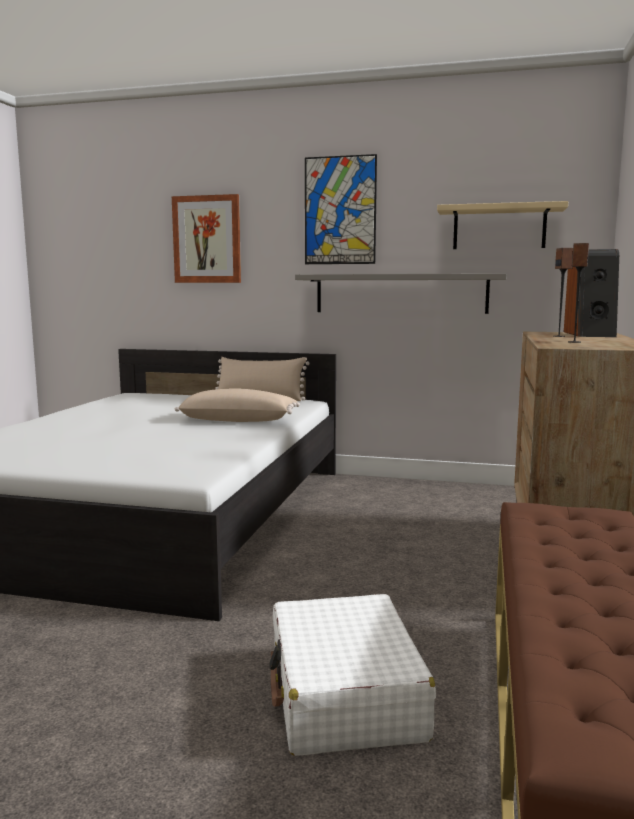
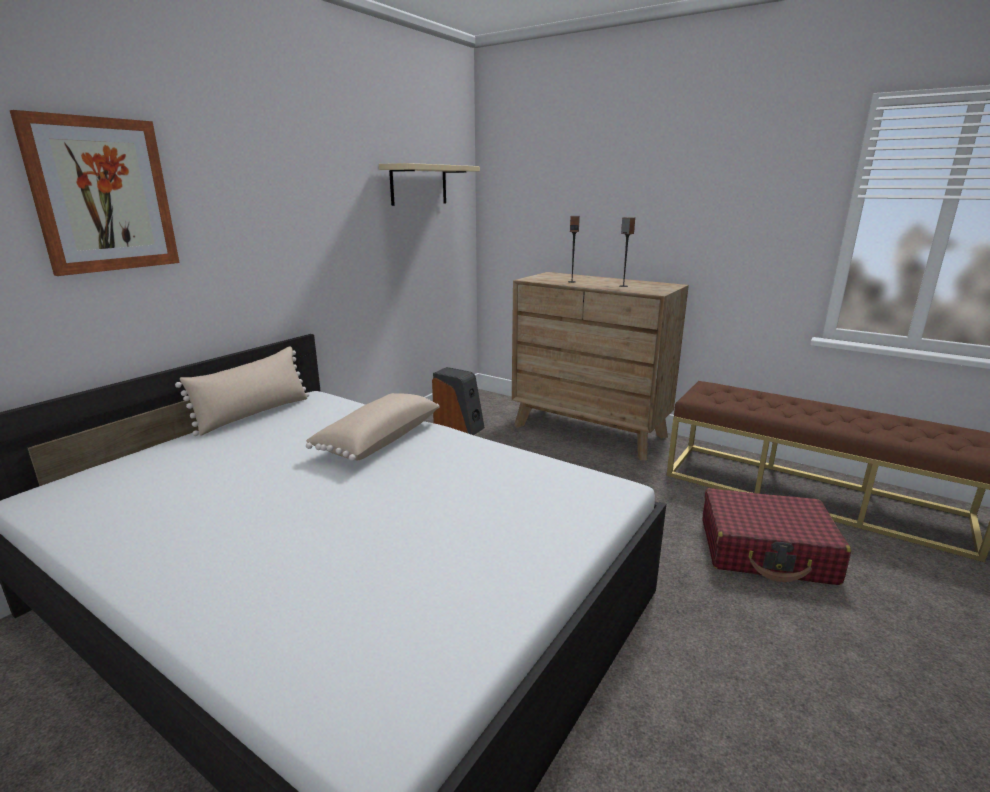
camera: 70 degrees left, 10 degrees up
white suitcase [269,594,436,756] -> red suitcase [702,488,851,585]
grey shelf [295,273,507,314] -> none
picture [305,154,377,264] -> none
speaker [564,249,619,337] -> speaker moved to [432,367,485,435]

